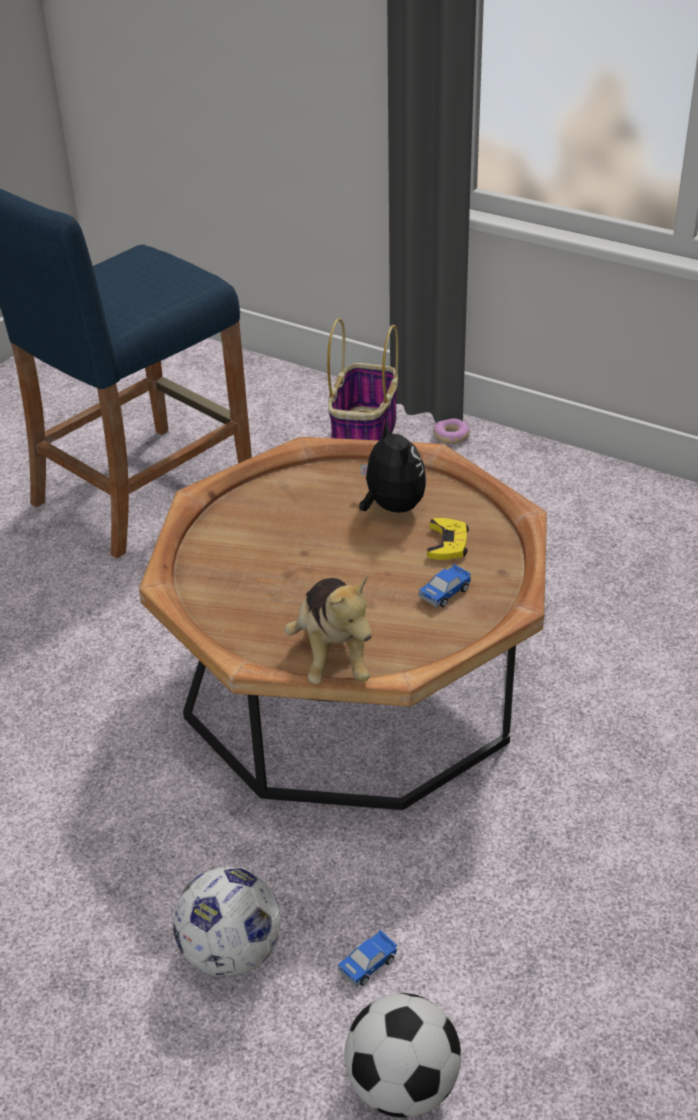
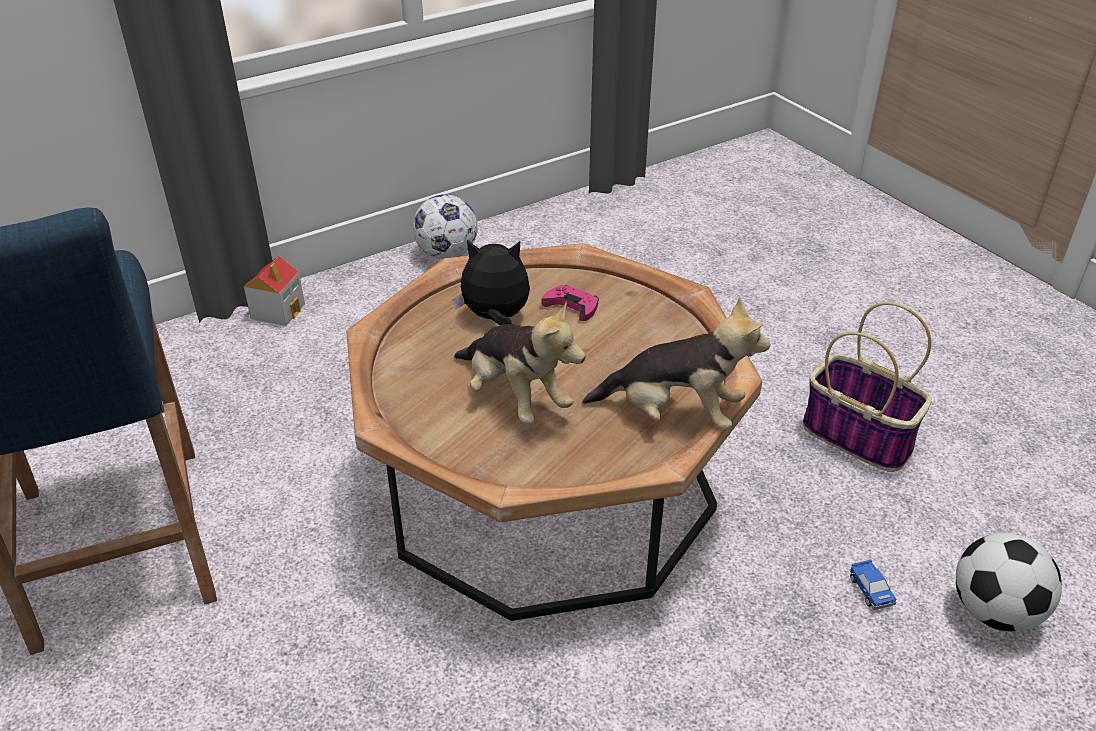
camera: 65 degrees left, 0 degrees up
football [173,867,281,977] -> football moved to [413,194,478,259]
basket [327,318,399,440] -> basket moved to [803,302,931,472]
toy car [418,564,471,607] -> none
yellow game controller [427,518,469,560] -> pink game controller [542,285,599,321]
donut [433,419,470,444] -> toy house [244,256,305,326]
none -> plush toy [454,302,586,423]

